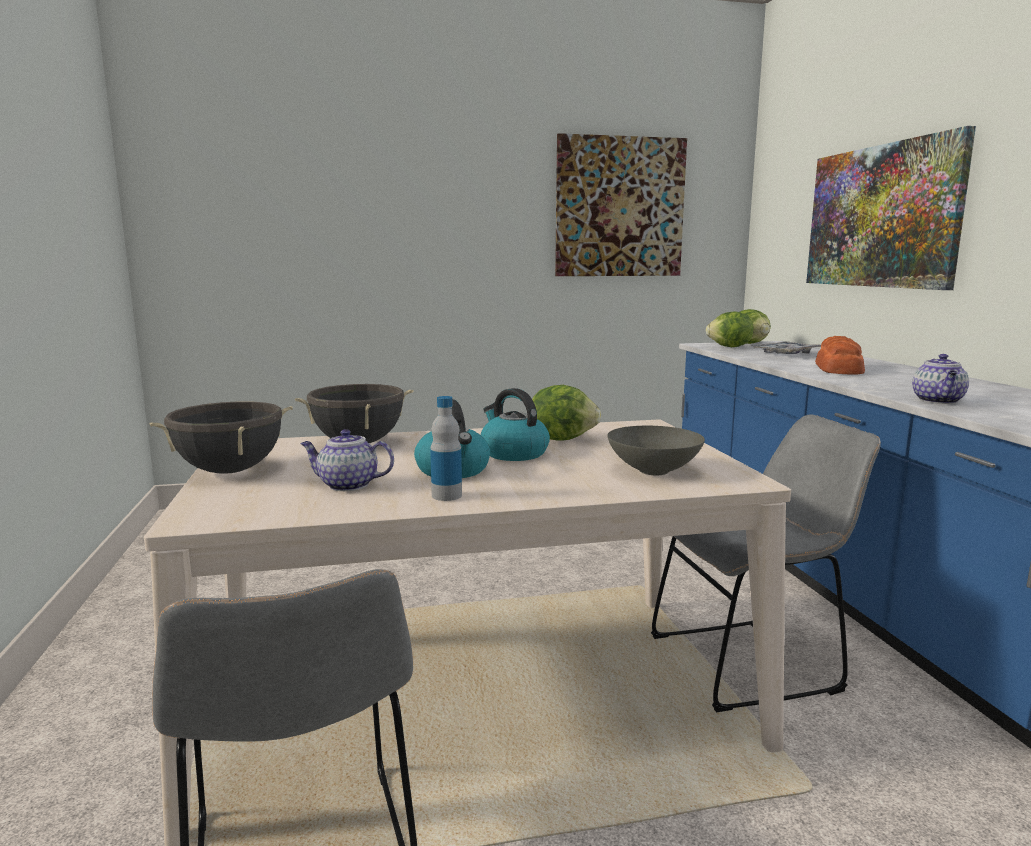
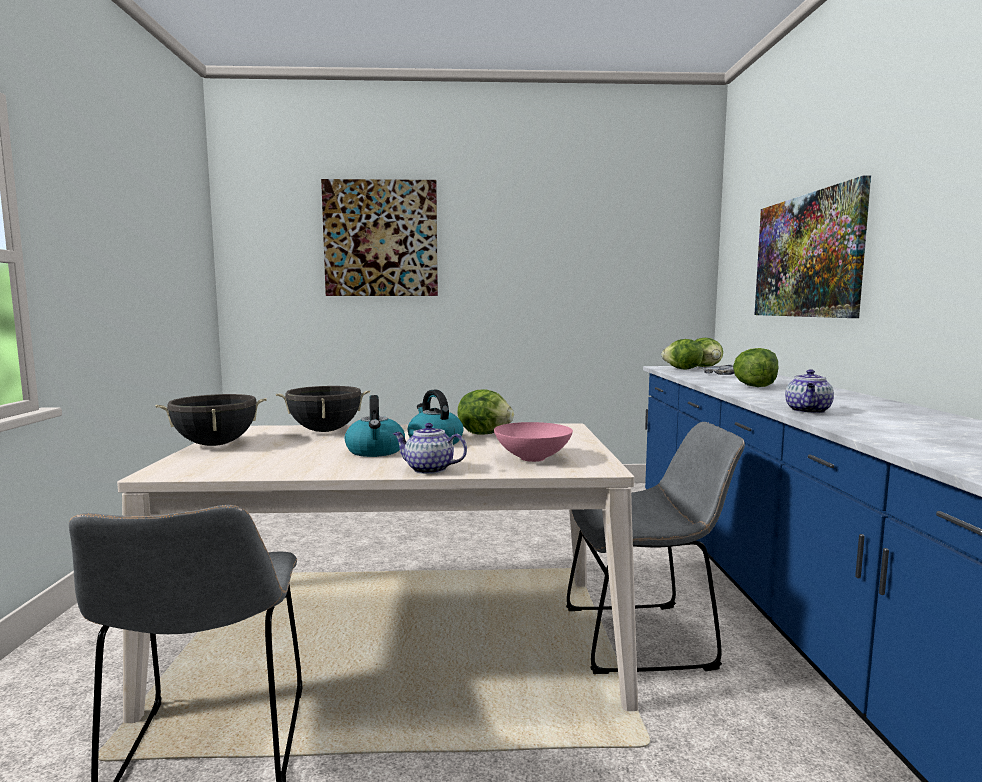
camera: 10 degrees right, 5 degrees down
teapot [300,429,394,491] -> teapot moved to [393,423,467,474]
bottle [430,396,462,501] -> none
picture [555,133,687,276] -> picture moved to [321,179,438,296]
grey bowl [607,426,705,475] -> pink bowl [494,422,573,462]
bread [815,336,865,375] -> lettuce [733,348,778,387]

